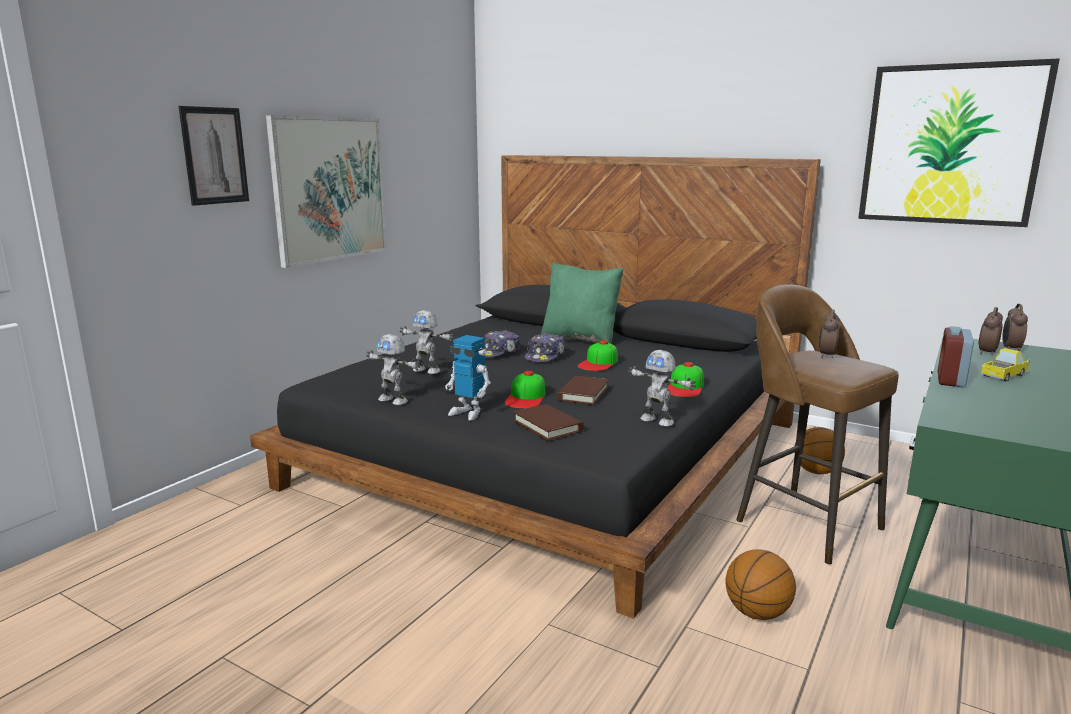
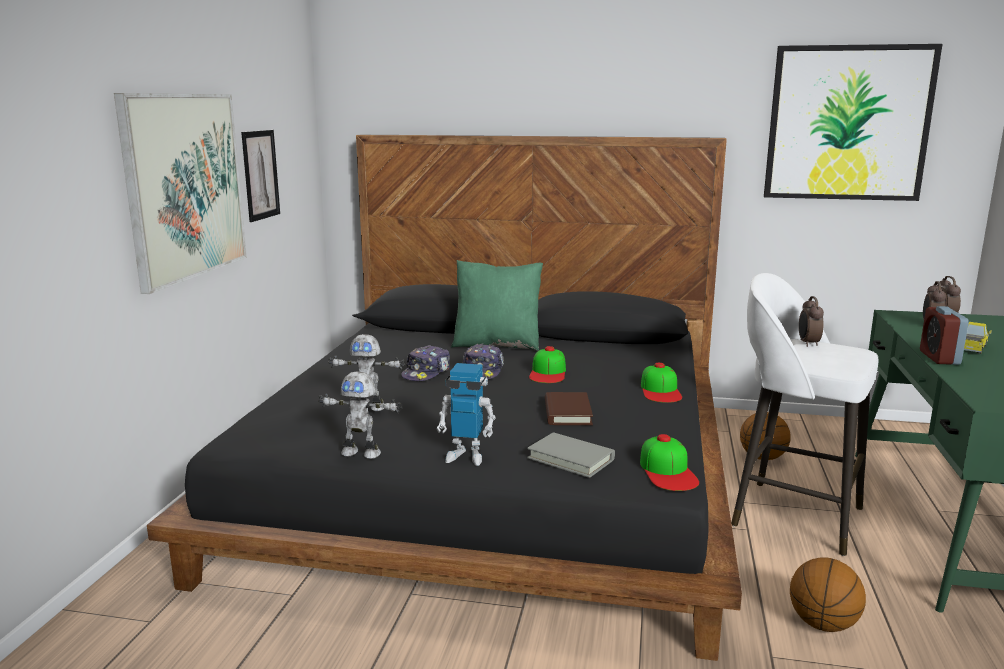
camera: 20 degrees left, 0 degrees up
picture [179,106,249,206] -> picture moved to [241,130,280,222]
cap [505,371,546,408] -> cap moved to [640,434,699,491]
brown book [513,404,584,441] -> grey book [527,432,615,478]
toy robot [628,350,696,427] -> none
brown stool [736,284,898,565] -> white stool [731,273,879,556]

